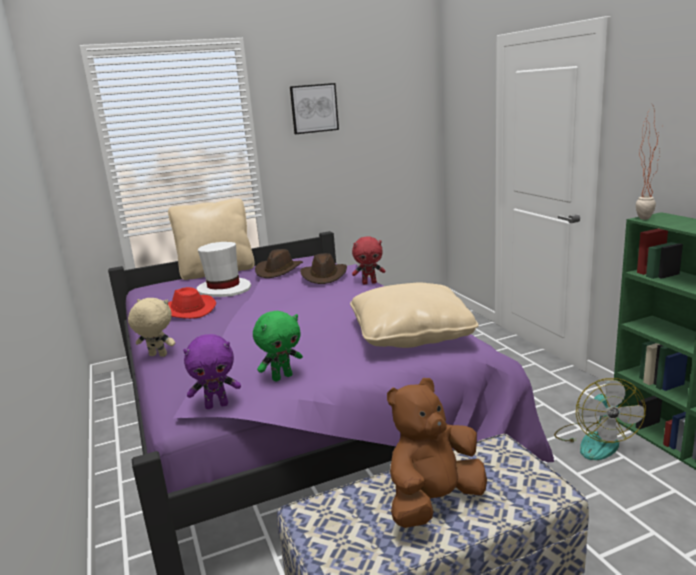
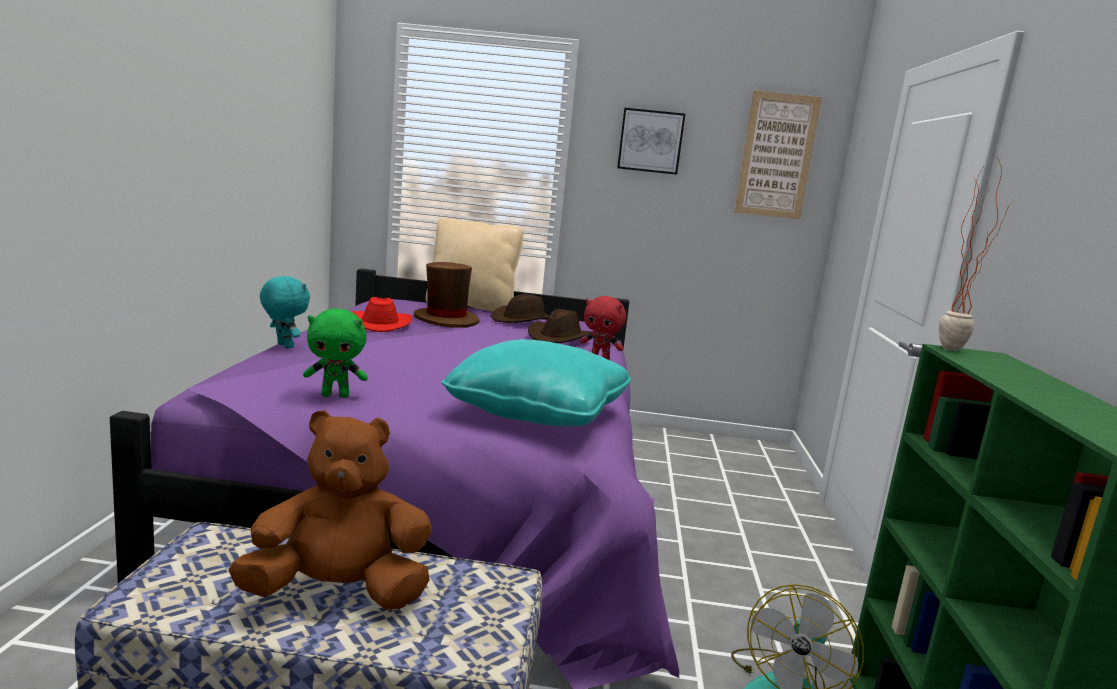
camera: 25 degrees right, 5 degrees down
beige plush toy [128,298,175,357] -> turquoise plush toy [260,276,310,348]
purple plush toy [183,334,241,409] -> none
white hat [197,242,251,297] -> brown hat [414,262,479,328]
beige pillow [350,282,479,348] -> turquoise pillow [441,339,631,426]
none -> picture [734,90,822,219]

